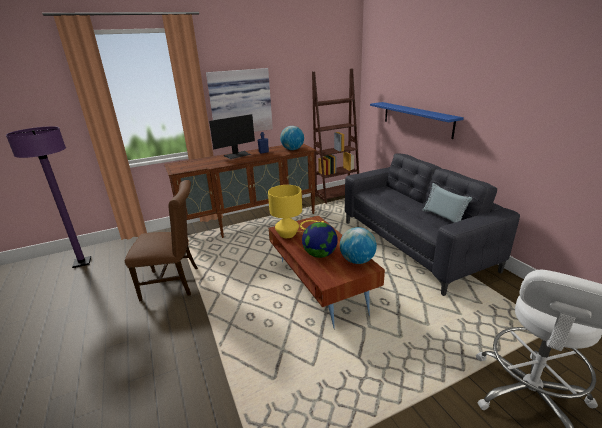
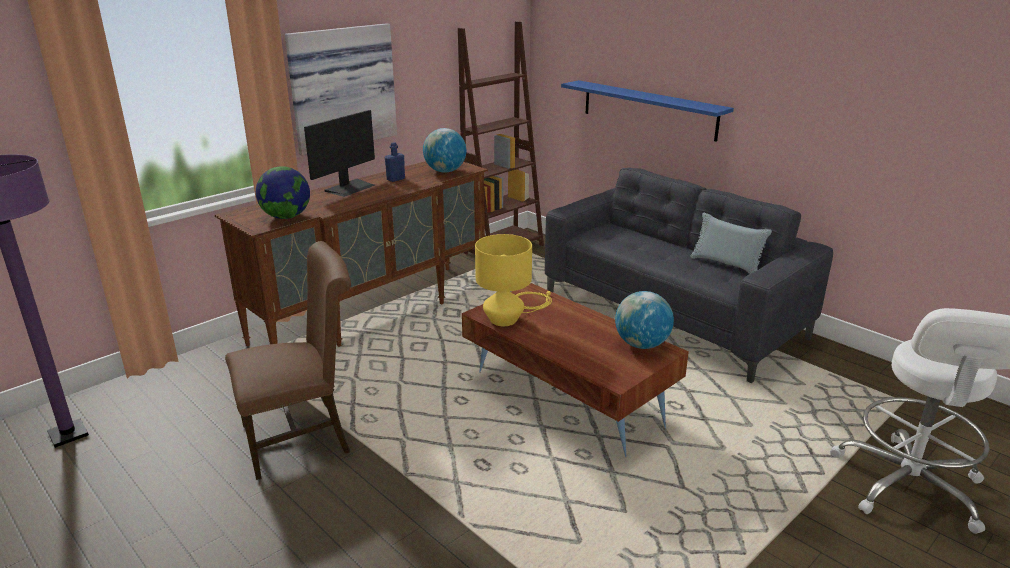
camera: 20 degrees left, 0 degrees up
globe [302,222,338,258] -> globe moved to [256,166,310,219]

